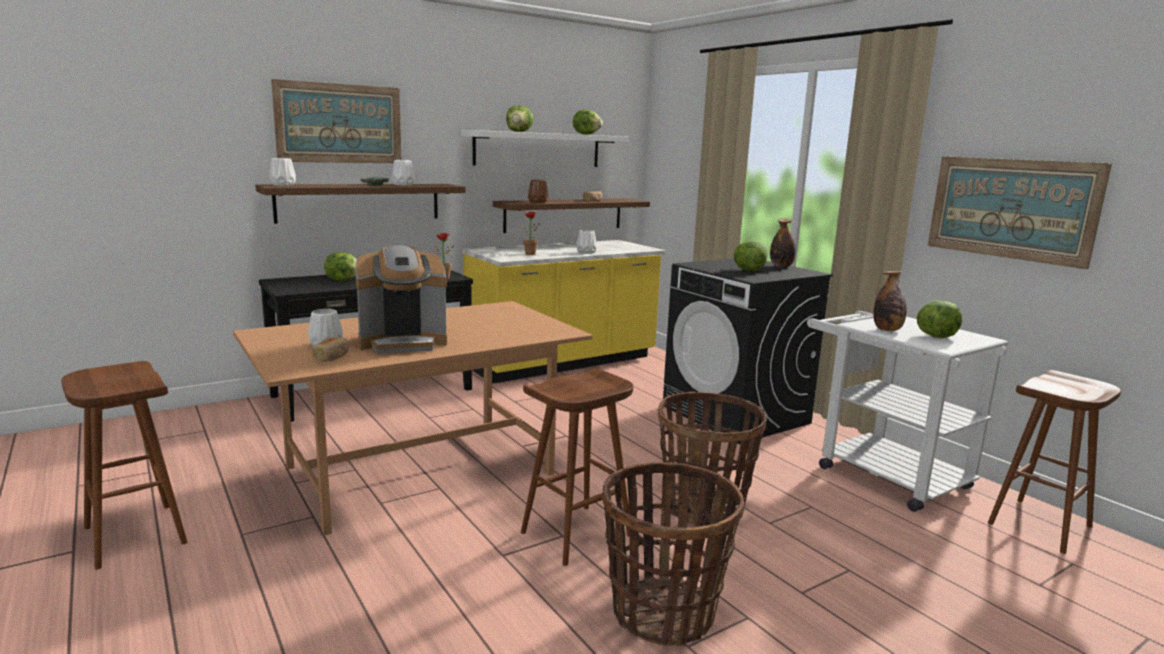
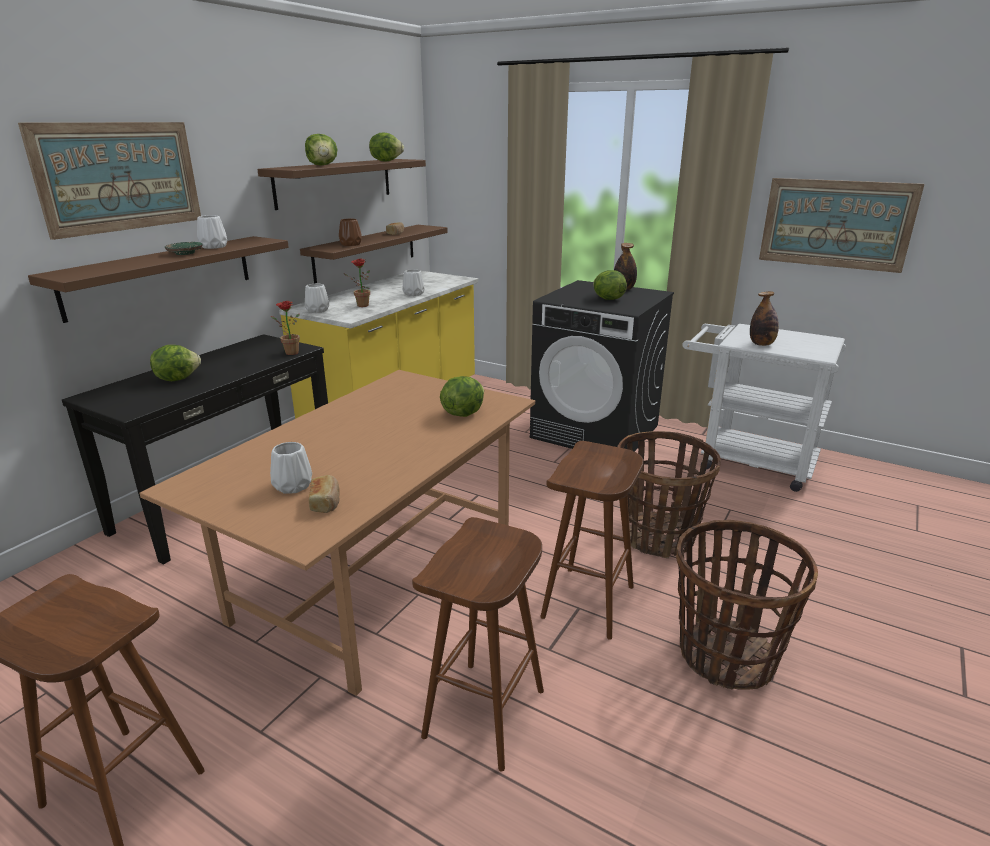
camera: 25 degrees left, 10 degrees up
white vase [269,158,296,186] -> white vase moved to [305,283,329,313]
coffee machine [355,245,447,354] -> none
white shelf [461,130,629,167] -> brown shelf [257,159,426,210]
lettuce [917,301,962,338] -> lettuce moved to [440,376,484,417]
brown stool [988,370,1121,554] -> brown stool moved to [412,517,544,772]

